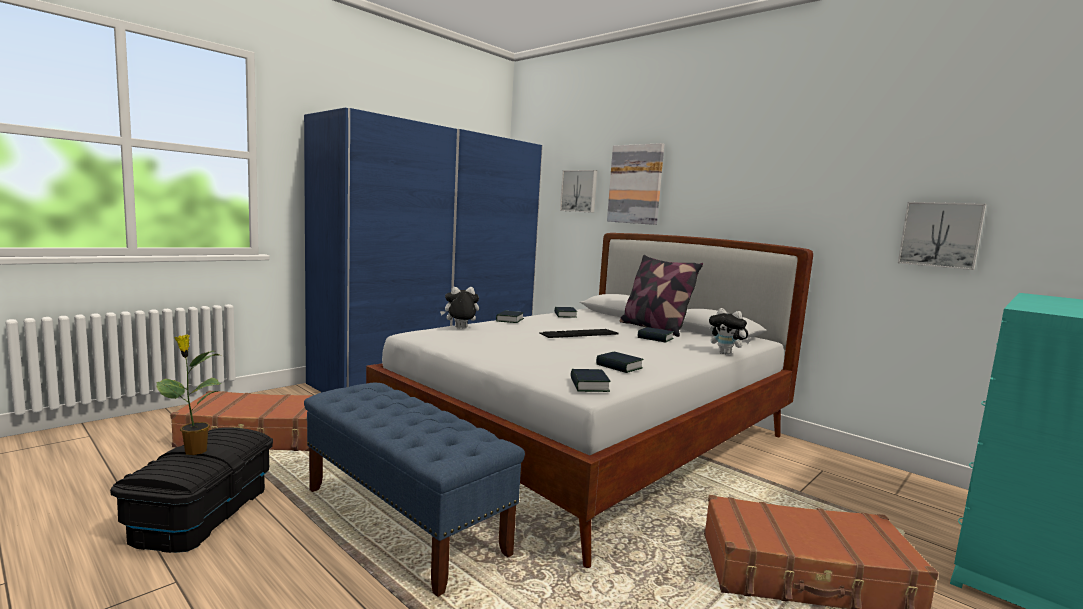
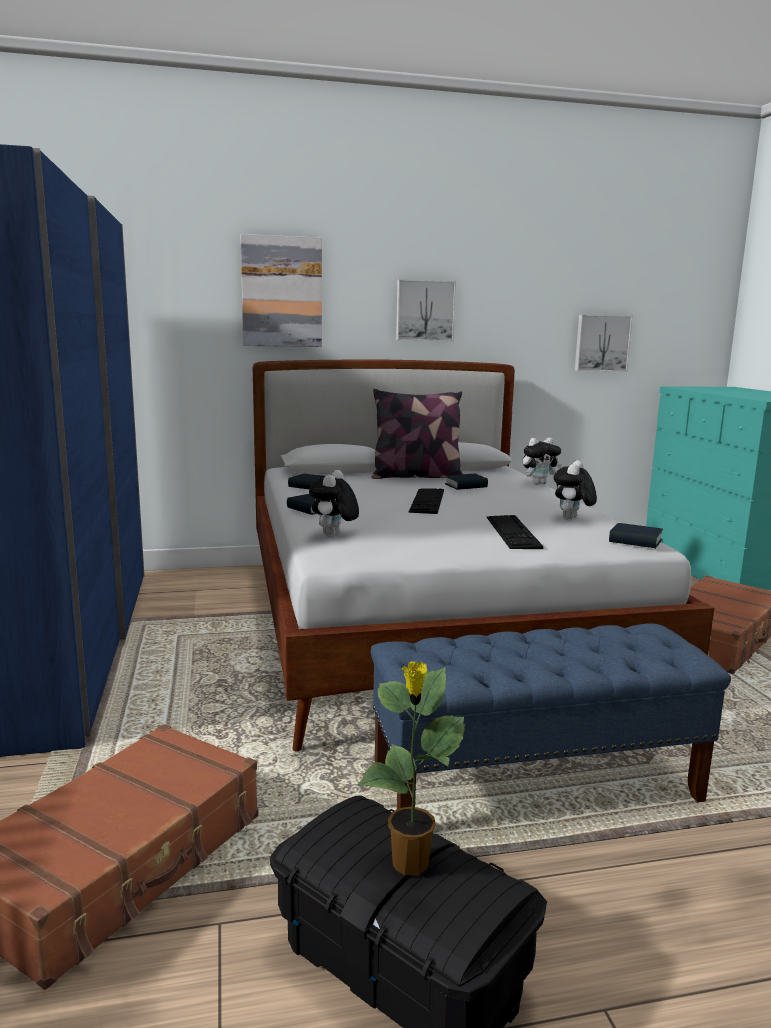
camera: 55 degrees left, 5 degrees up
picture [560,170,597,213] -> picture moved to [396,279,456,341]
book [596,352,644,373] -> plush toy [554,460,597,520]
none -> keyboard [487,515,543,549]

